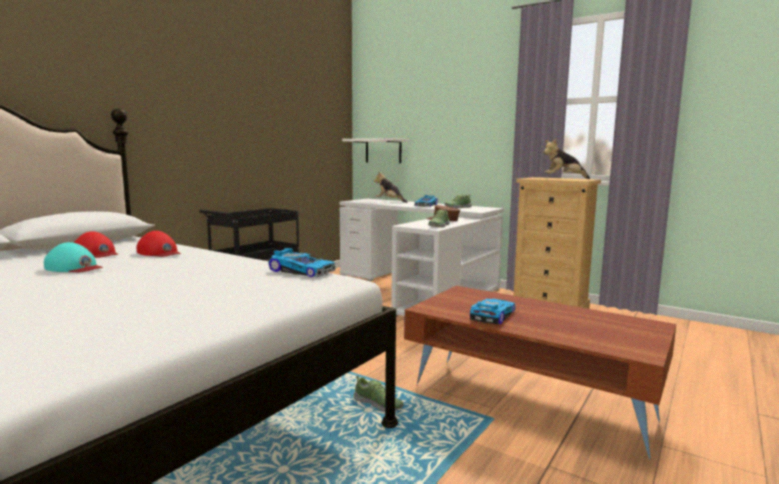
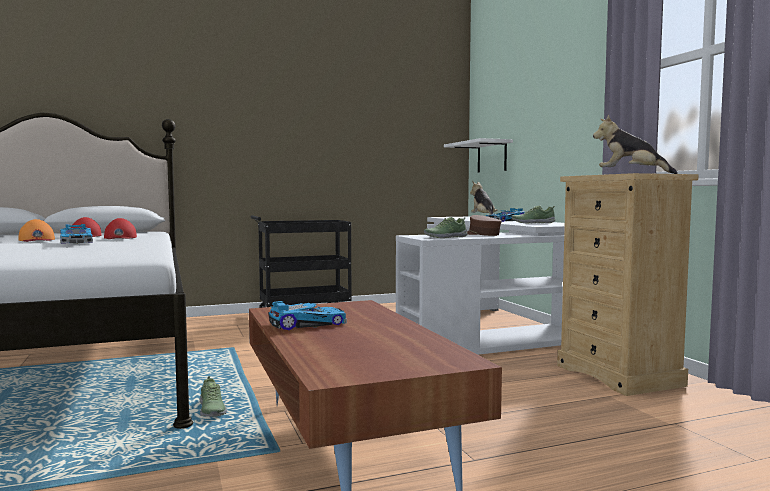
camera: 35 degrees right, 5 degrees down
turquoise cap [44,242,103,272] -> orange cap [18,219,55,242]
toy car [268,248,336,277] -> toy car moved to [60,224,93,244]

